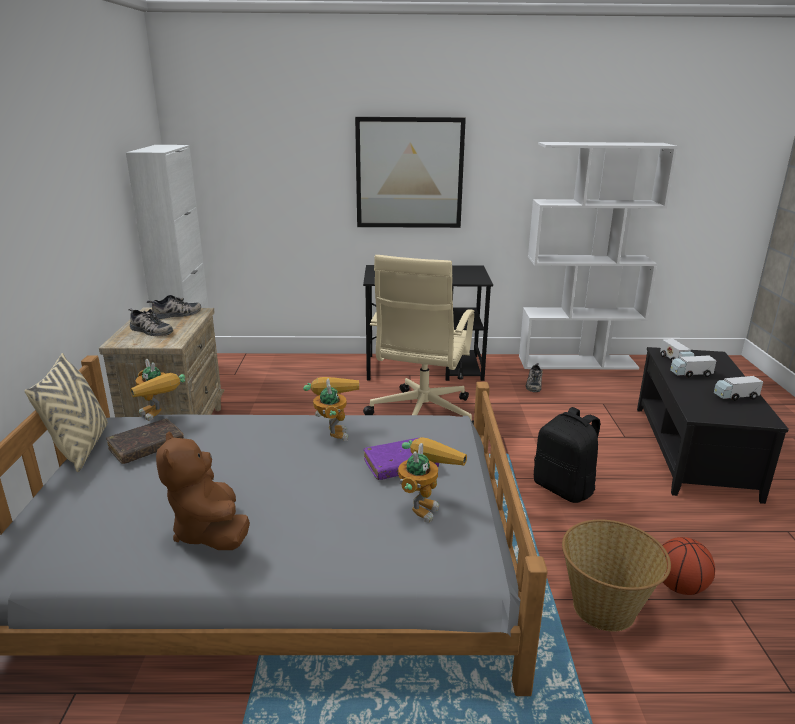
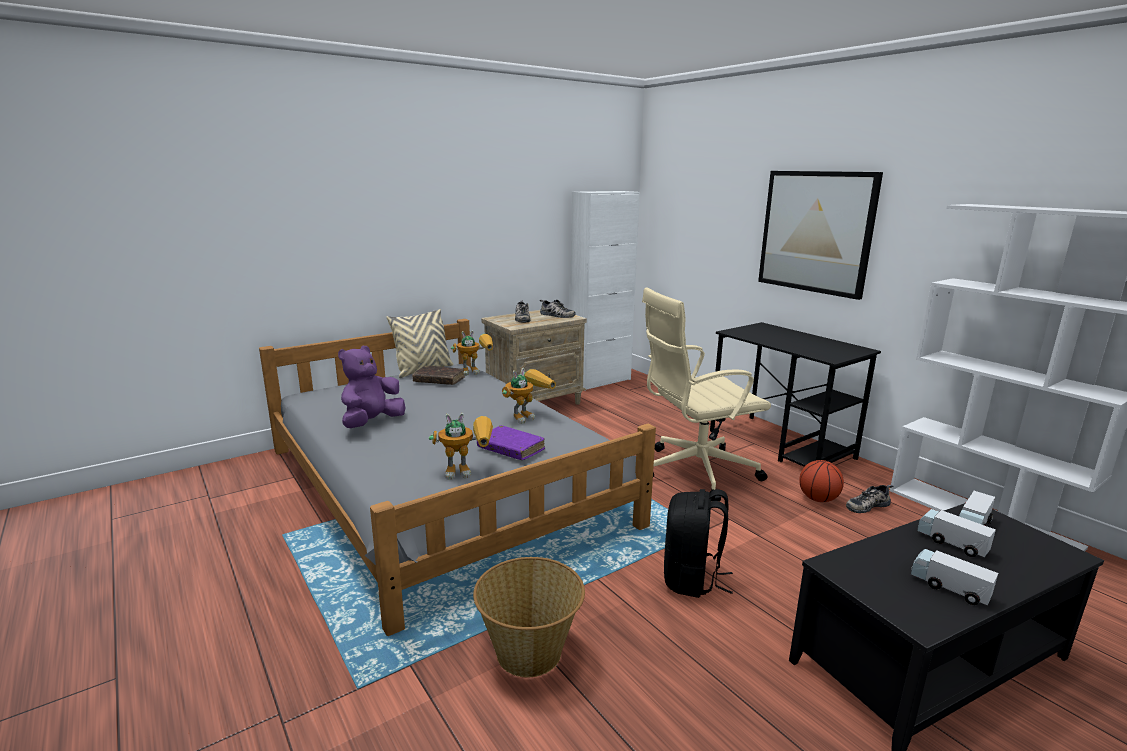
camera: 55 degrees right, 5 degrees down
toy robot [130,359,185,421] -> toy robot turned 120 degrees counterclockwise [451,331,493,376]
brown plush toy [156,431,250,550] -> purple plush toy [338,346,405,428]
basketball [661,537,715,595] -> basketball moved to [799,460,844,502]

